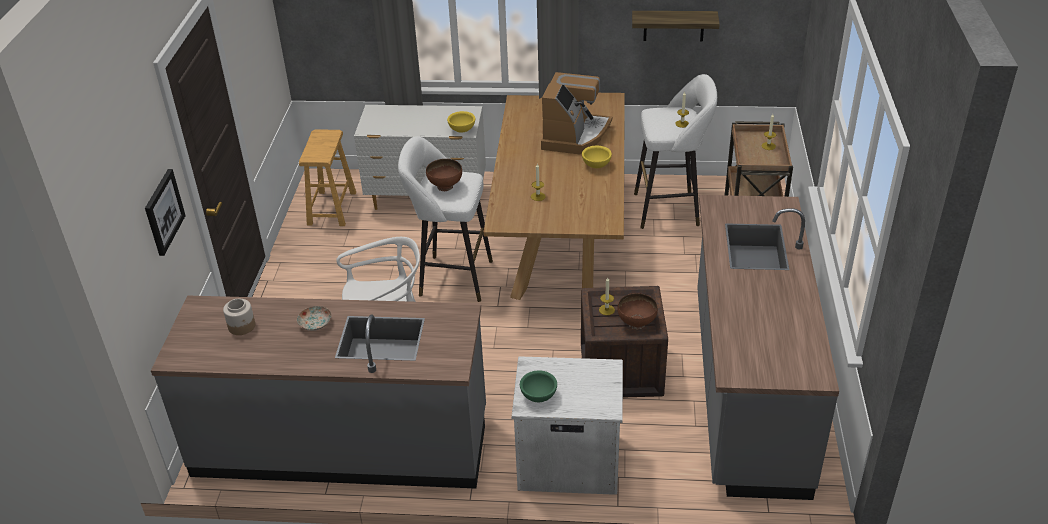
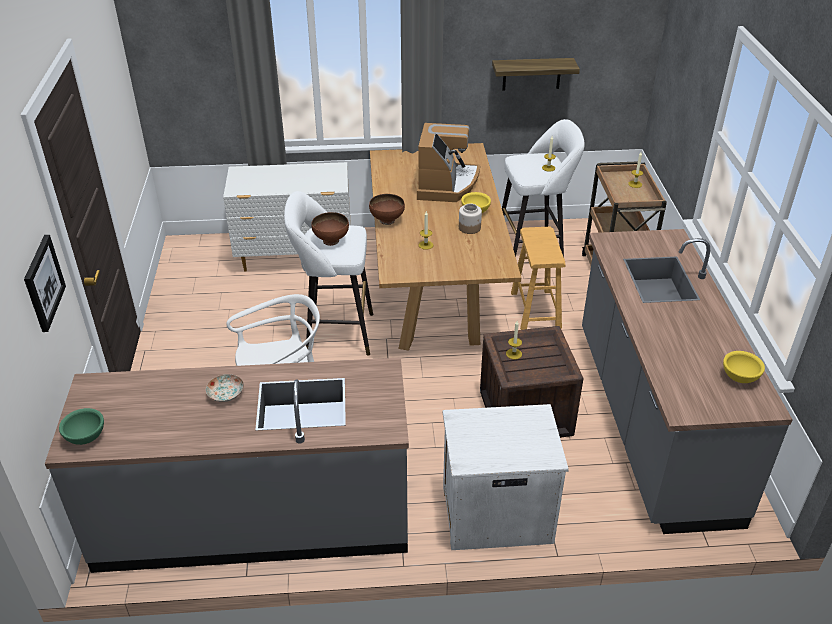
camera: 10 degrees left, 0 degrees up
jar [223,299,255,335] -> jar moved to [459,203,482,234]
brown stool [299,129,356,226] -> brown stool moved to [511,227,566,330]
yellow bowl [447,111,475,132] -> yellow bowl moved to [723,351,765,383]
green bowl [520,371,557,402] -> green bowl moved to [59,408,104,445]
brown bowl [617,293,658,329] -> brown bowl moved to [369,194,405,225]

